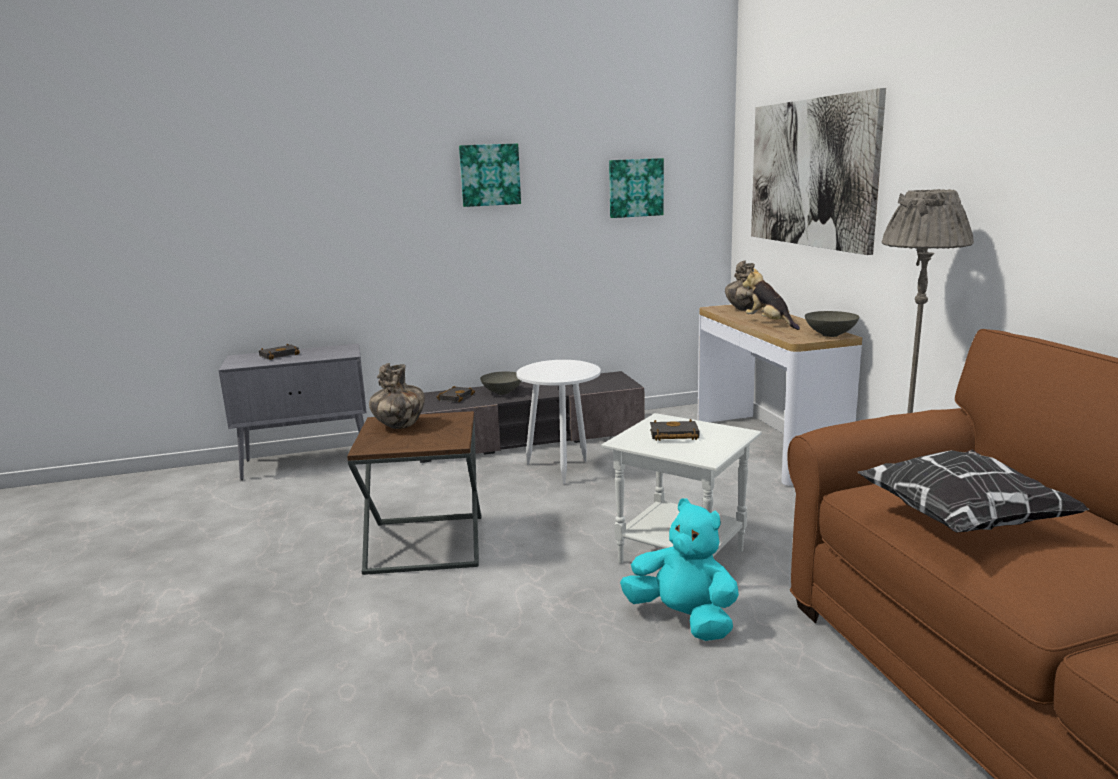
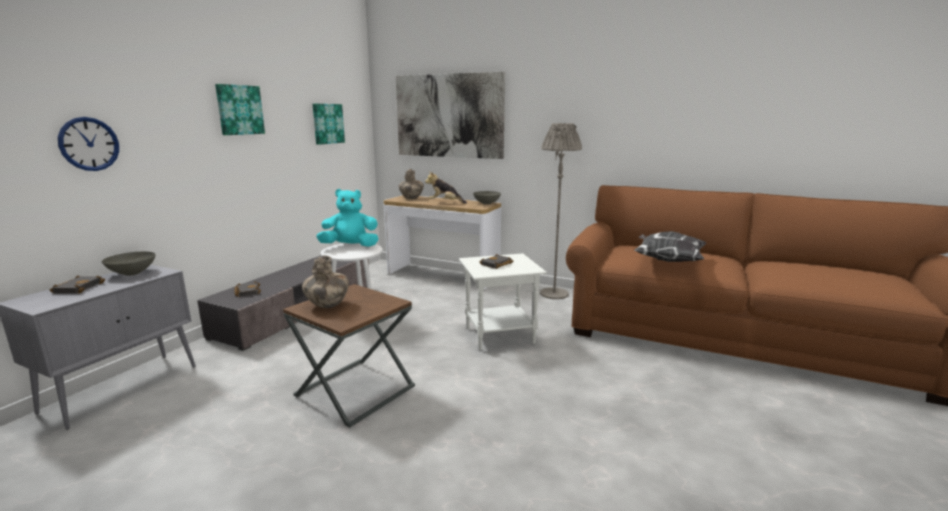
camera: 50 degrees left, 0 degrees up
grey bowl [480,372,521,395] -> grey bowl moved to [102,251,156,276]
turquoise plush toy [620,498,739,641] -> turquoise plush toy moved to [316,189,379,247]
none -> wall clock [58,117,119,171]

